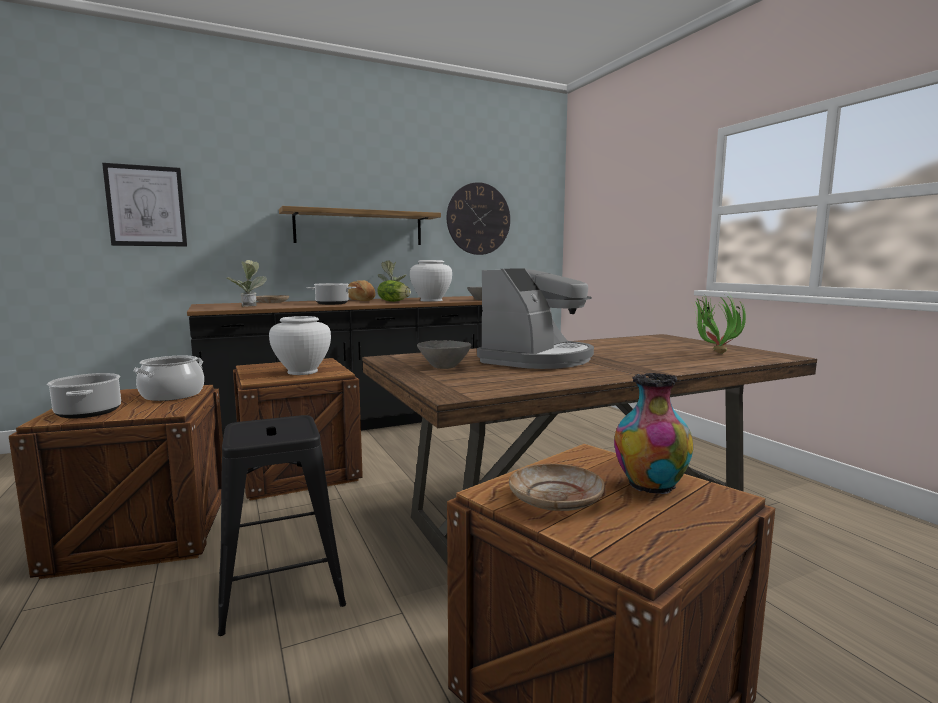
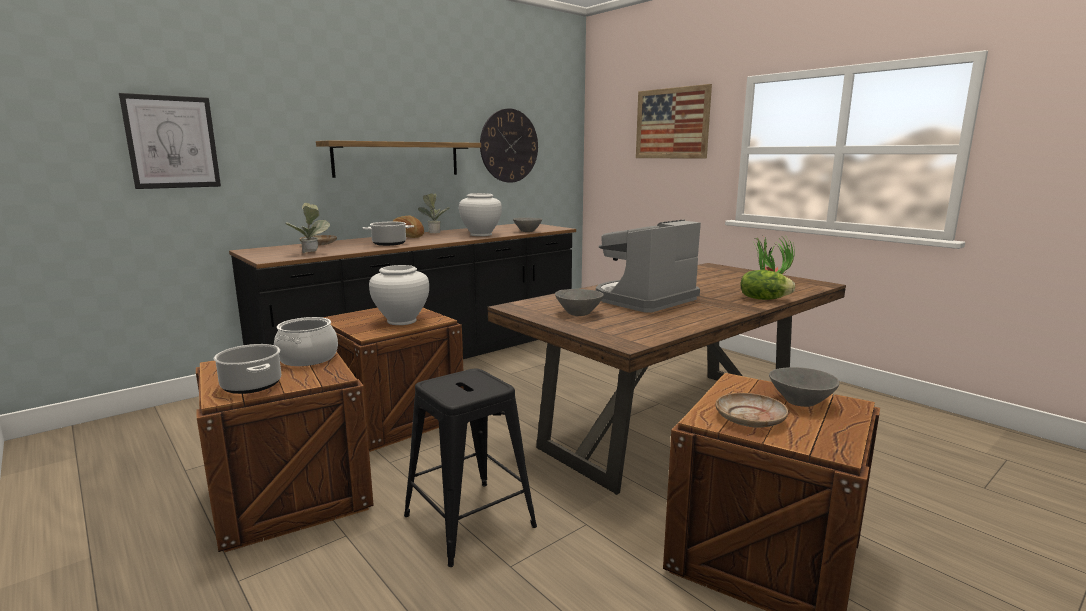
camera: 15 degrees left, 5 degrees up
lettuce [377,280,411,302] -> lettuce moved to [740,270,795,300]
coffee machine [477,268,594,369] -> coffee machine turned 150 degrees counterclockwise [596,220,701,313]
vase [614,373,693,494] -> grey bowl [769,367,840,407]
none -> picture [636,84,712,159]

